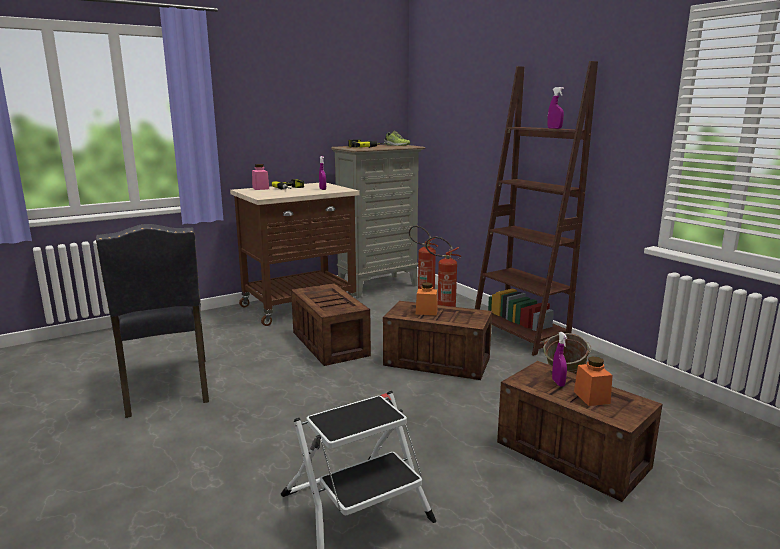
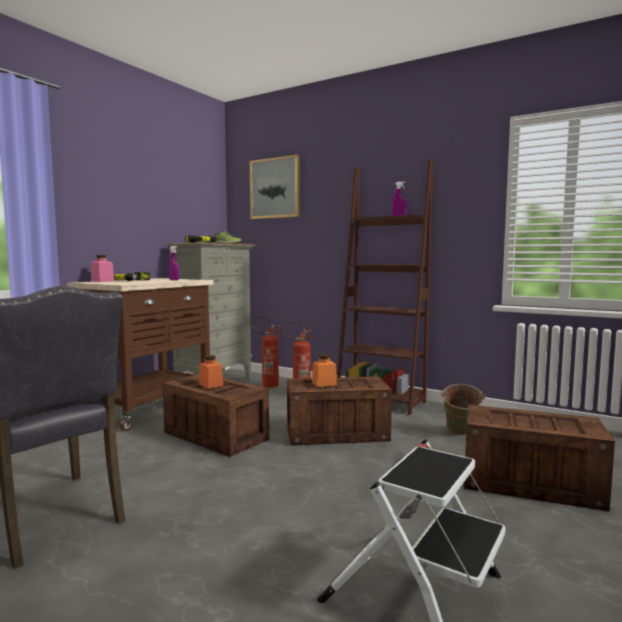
camera: 25 degrees left, 10 degrees down
purple spray bottle [552,332,568,387] -> none
orange jar [574,357,612,406] -> orange jar moved to [199,355,223,389]
none -> picture [250,155,300,219]

